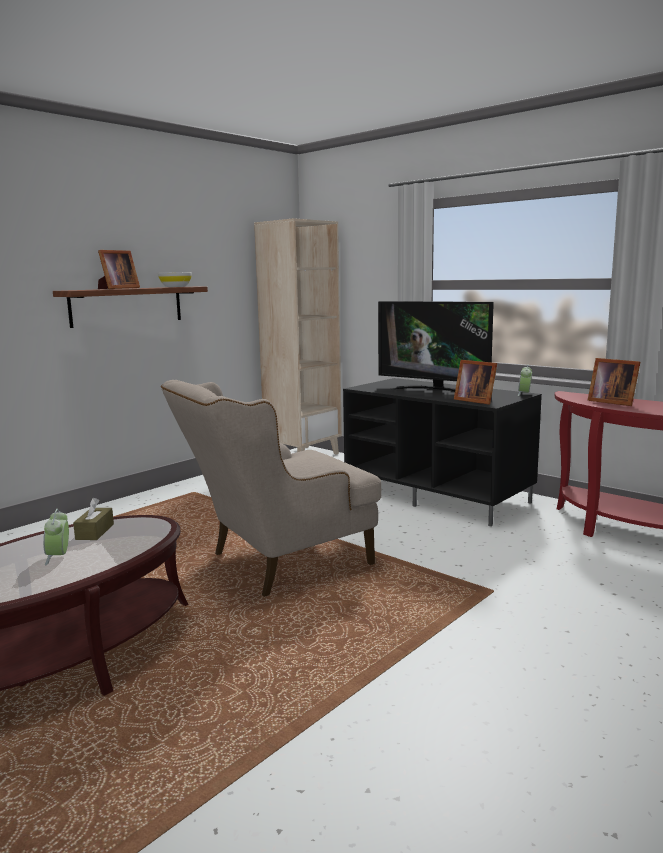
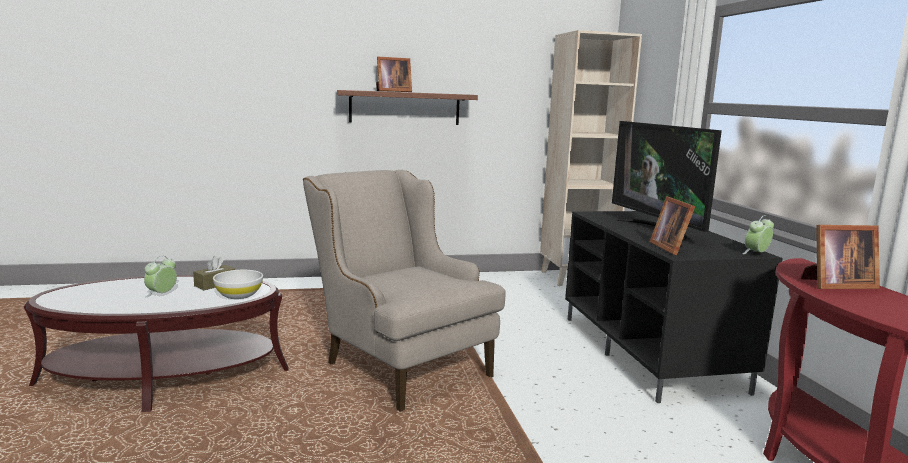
camera: 35 degrees right, 0 degrees up
white bowl [158,272,192,287] -> white bowl moved to [213,270,263,299]
beige armchair [161,380,381,597] -> beige armchair turned 45 degrees clockwise [303,170,506,412]
picture frame [588,358,640,406] -> picture frame turned 90 degrees counterclockwise [801,225,880,289]

